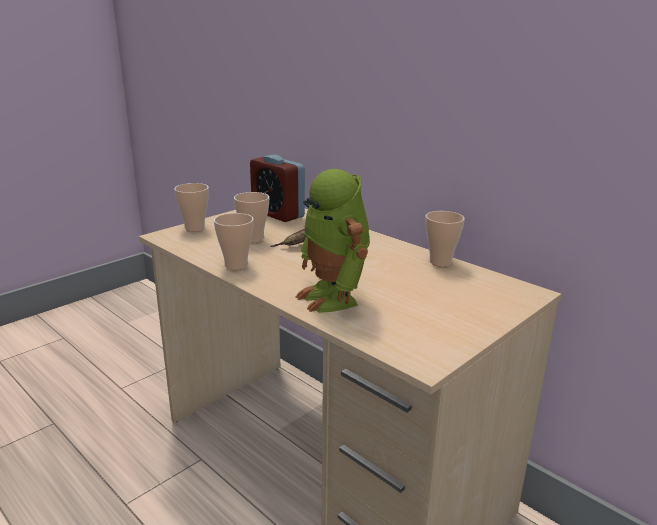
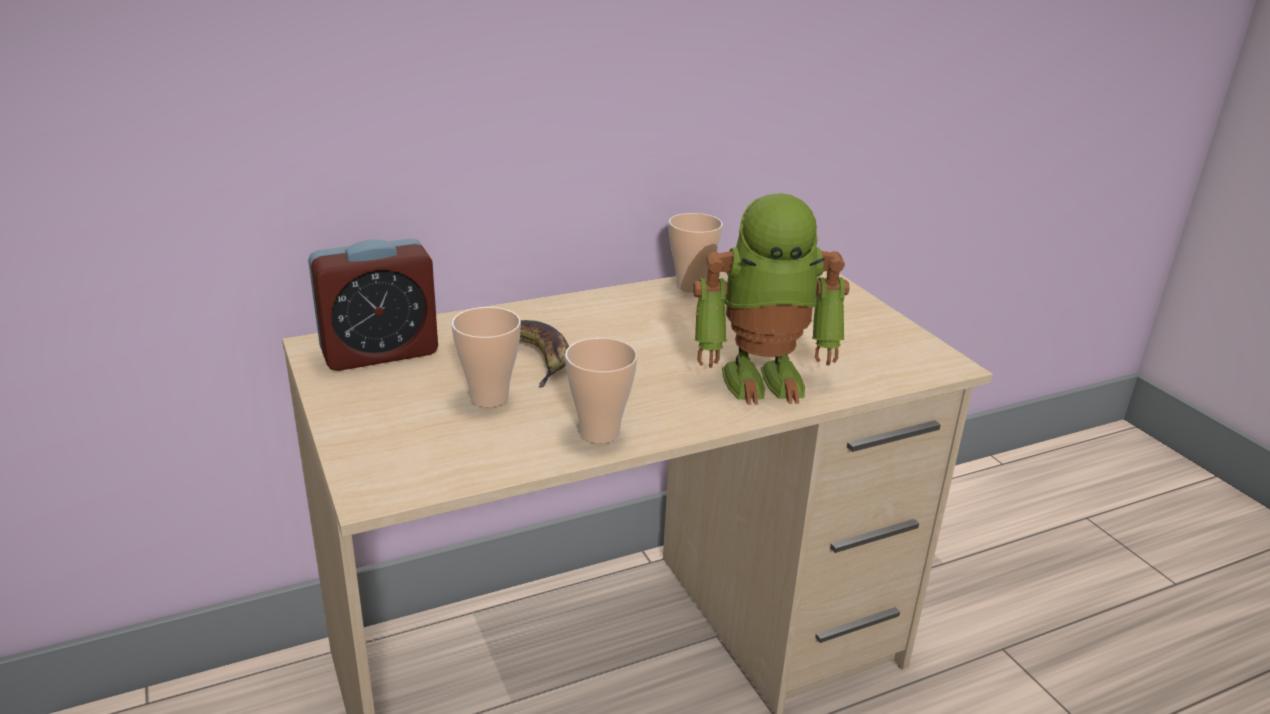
camera: 70 degrees left, 5 degrees up
cup [174,183,209,232] -> none

